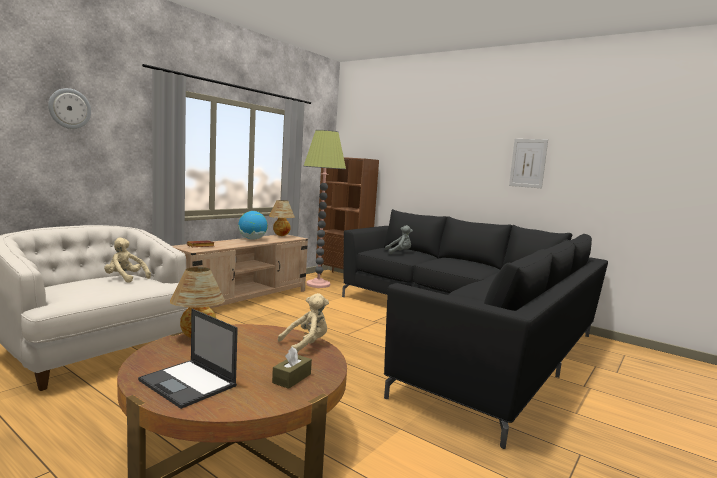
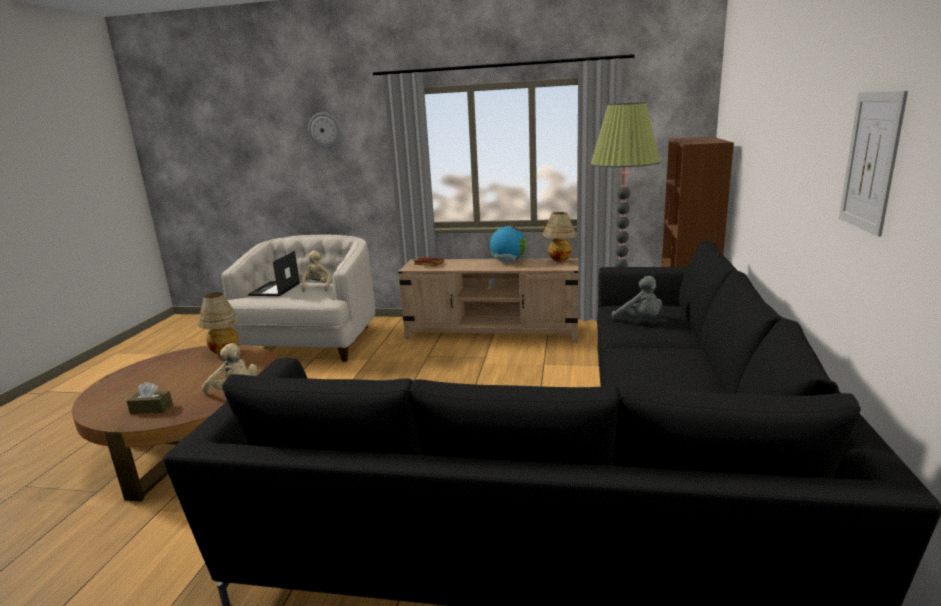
camera: 65 degrees right, 10 degrees up
laptop [138,309,238,409] -> laptop moved to [248,251,300,296]

